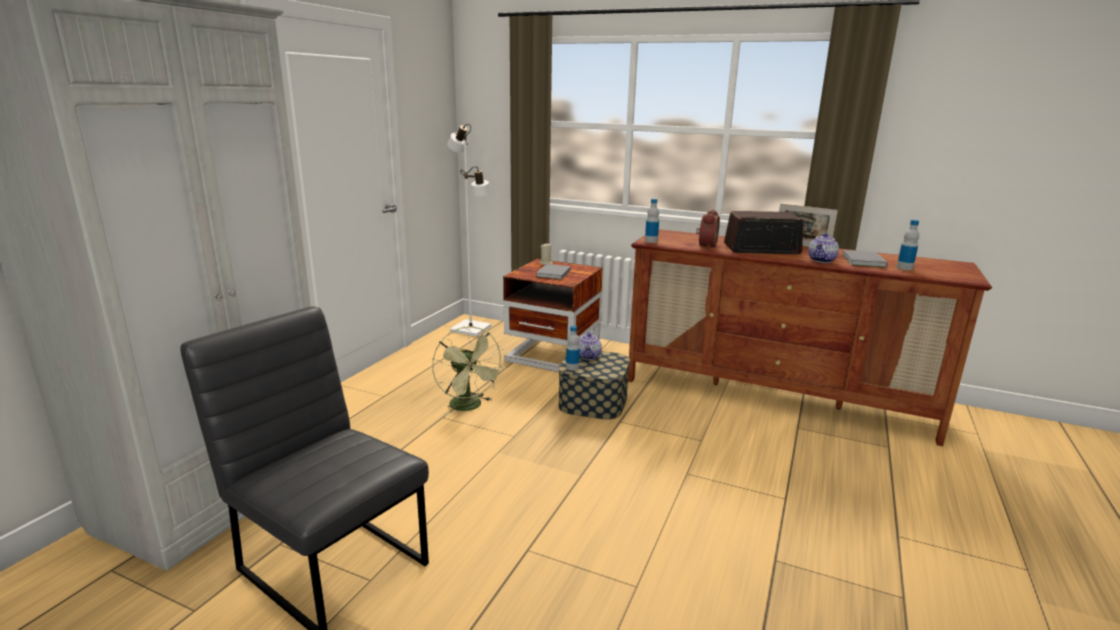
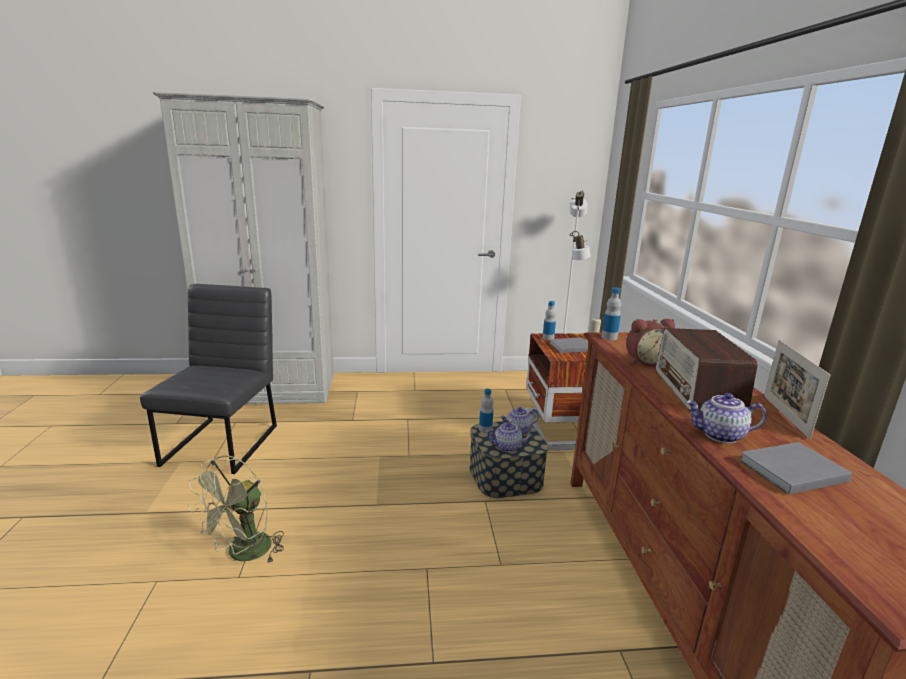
camera: 60 degrees right, 0 degrees up
green fan [432,326,505,416] -> green fan moved to [188,455,284,562]
radio [724,211,803,255] -> radio turned 150 degrees counterclockwise [656,328,757,412]
bottle [897,220,919,270] -> bottle moved to [542,301,556,340]
none -> teapot [486,422,531,452]

